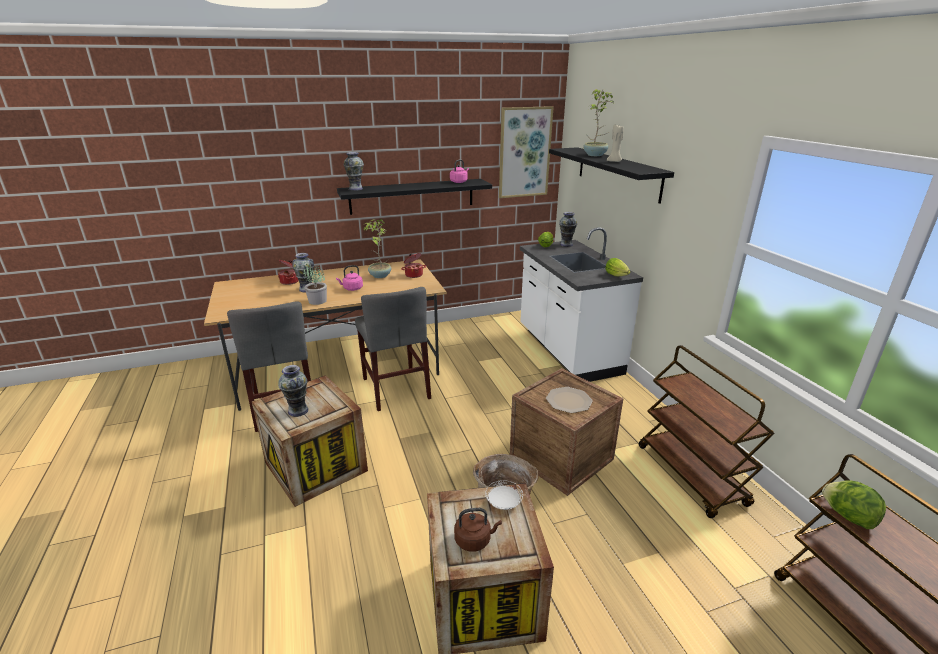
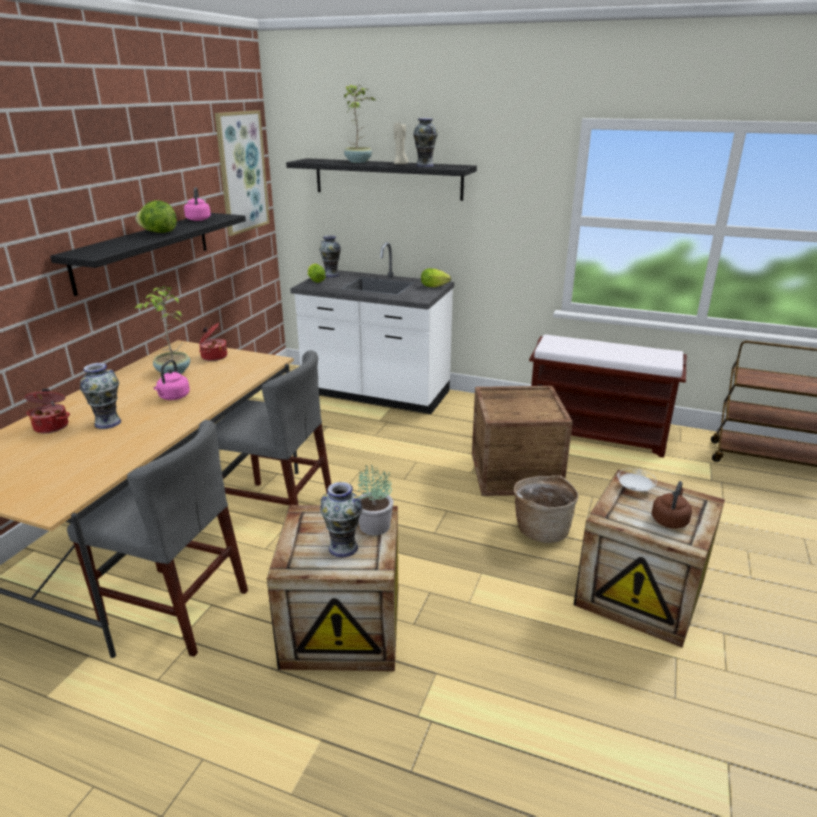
camera: 50 degrees left, 0 degrees up
potted plant [303,264,327,305] -> potted plant moved to [358,465,394,535]
vase [344,152,364,191] -> vase moved to [413,118,438,167]
plate [546,387,593,413] -> none
brown cart [639,345,775,518] -> brown bench [529,334,687,458]
lettuce [822,481,886,529] -> lettuce moved to [135,200,177,233]

